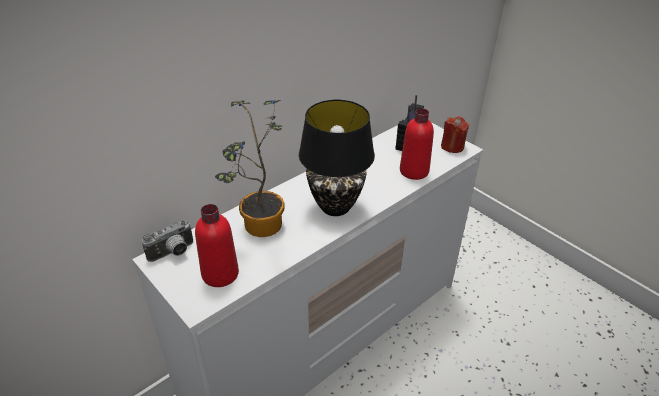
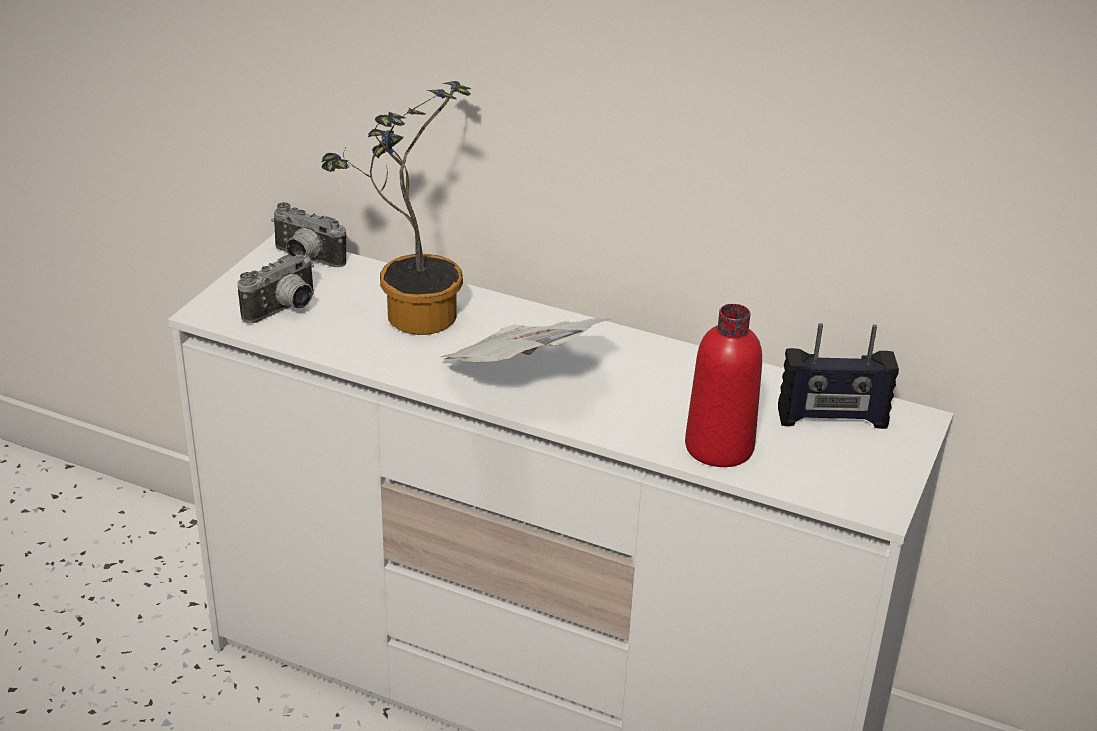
camera: 65 degrees right, 5 degrees down
red bottle [195,204,239,287] -> camera [237,251,314,324]
black table lamp [299,100,375,216] -> newspaper [441,318,611,362]
red candle [441,116,469,153] -> none

